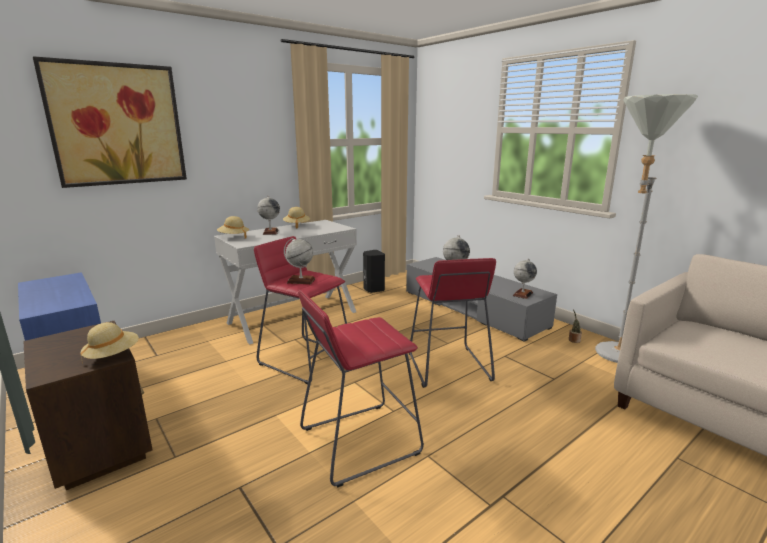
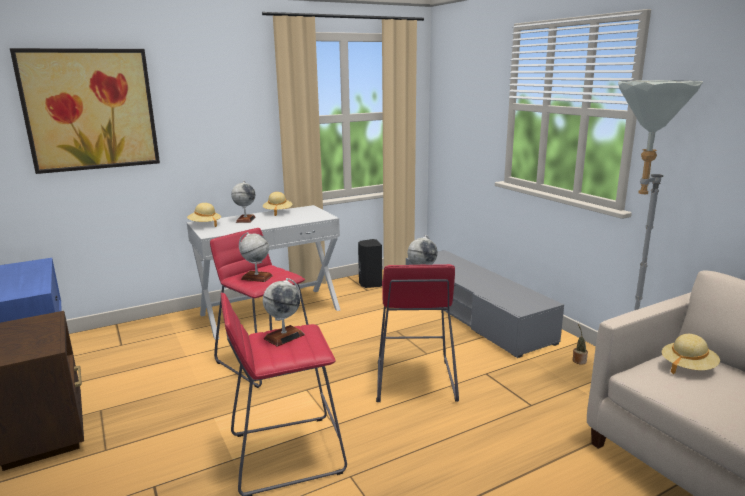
camera: 10 degrees right, 0 degrees up
beige hat [80,322,139,364] -> beige hat moved to [662,334,720,375]
globe [513,258,537,299] -> globe moved to [263,278,305,347]

